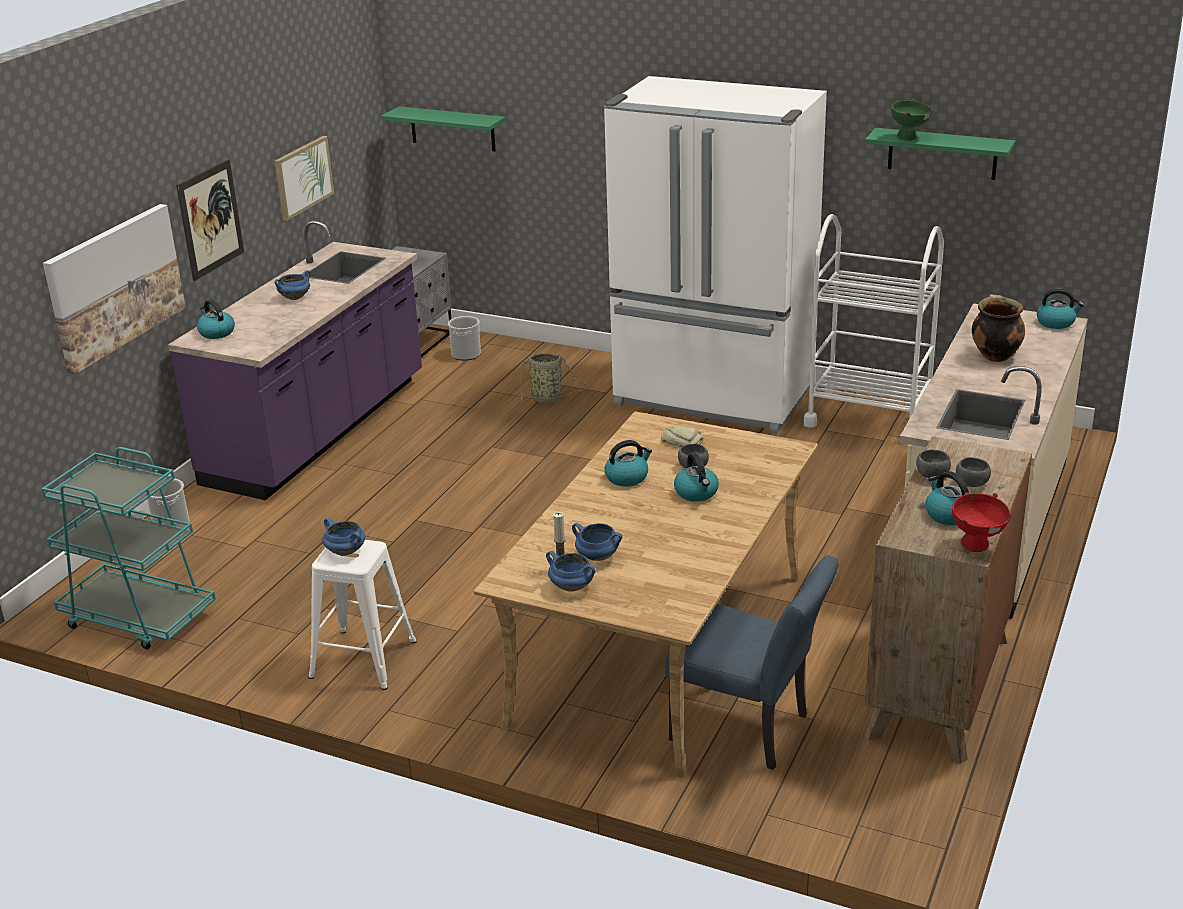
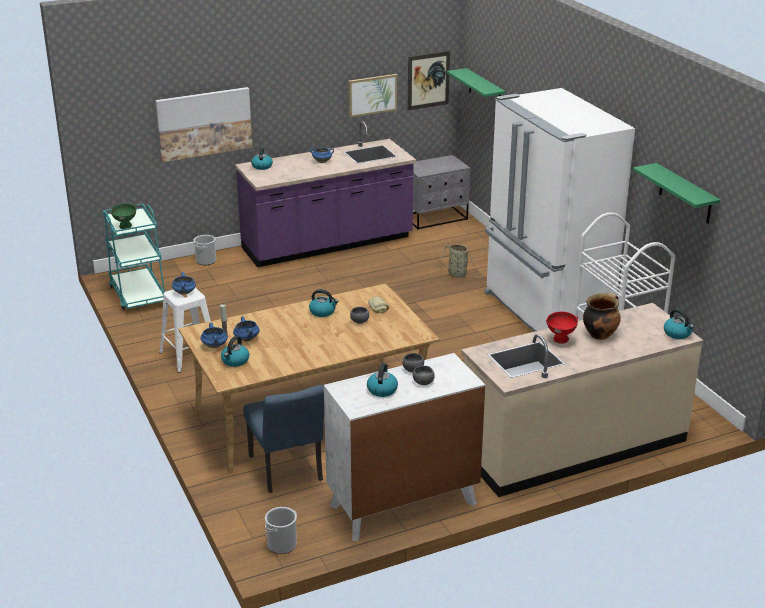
camera: 40 degrees right, 0 degrees up
picture [176,159,244,281] -> picture moved to [408,51,450,110]
bucket [448,316,481,361] -> bucket moved to [265,507,297,554]
kettle [674,453,719,502] -> kettle moved to [221,336,249,367]
brown dresser [865,436,1032,764] -> white dresser [324,353,485,541]
green bowl [891,98,932,140] -> green bowl moved to [110,204,136,229]
red bowl [952,493,1011,552] -> red bowl moved to [546,311,578,344]

